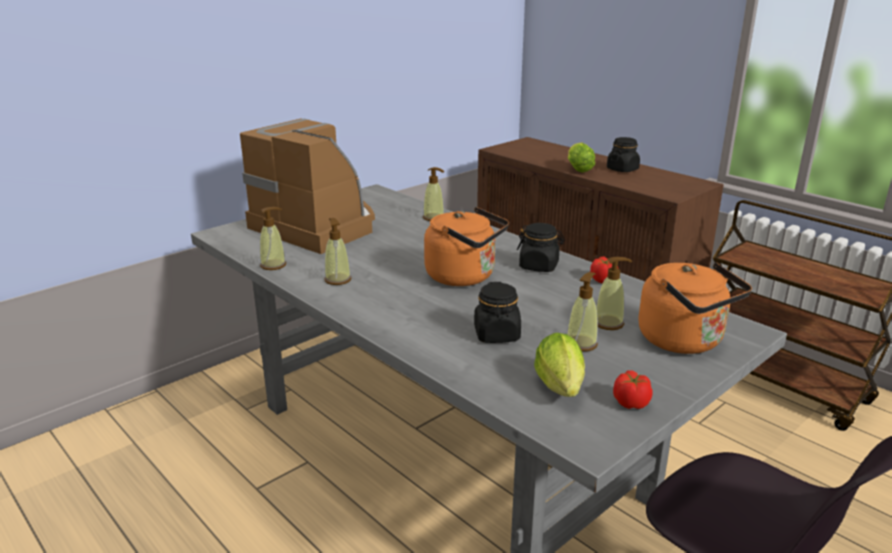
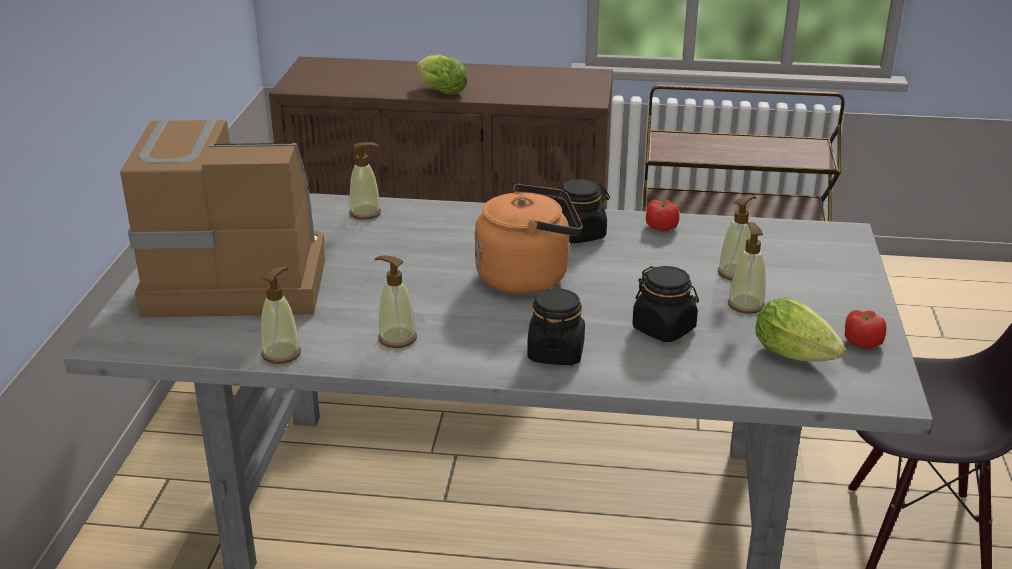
camera: 40 degrees left, 5 degrees up
black jar [607,137,640,172] -> black jar moved to [527,288,585,365]
orange kettle [638,262,752,354] -> none

